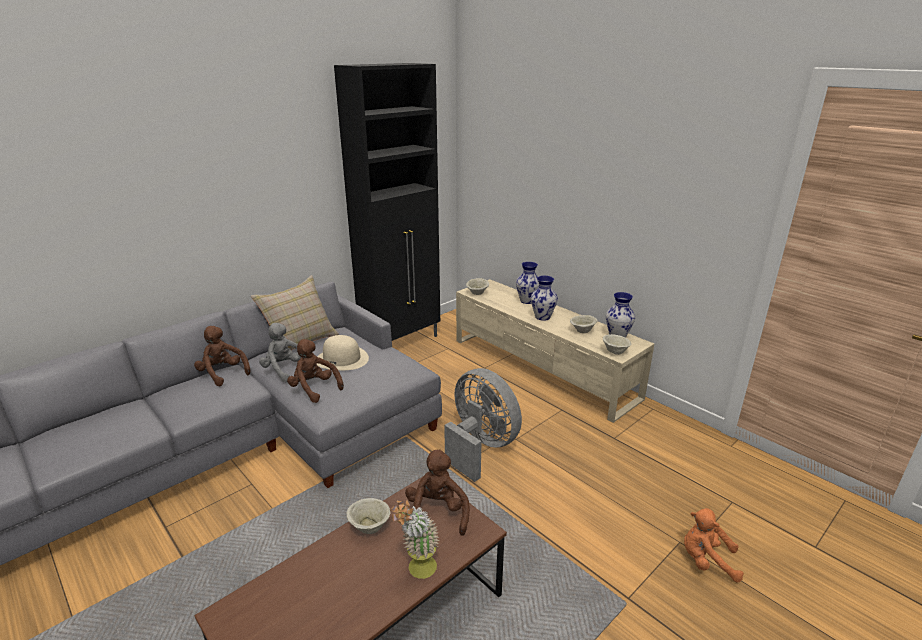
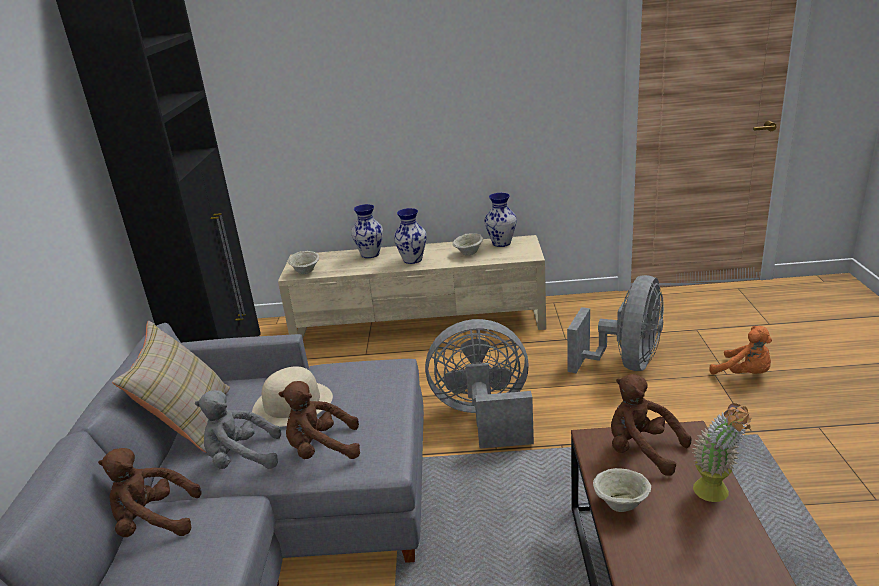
camera: 45 degrees left, 0 degrees up
beige bowl [603,334,631,355] -> none
orange plush toy [684,508,744,583] -> orange plush toy turned 105 degrees counterclockwise [709,326,772,375]
none -> grey fan [567,275,664,373]

